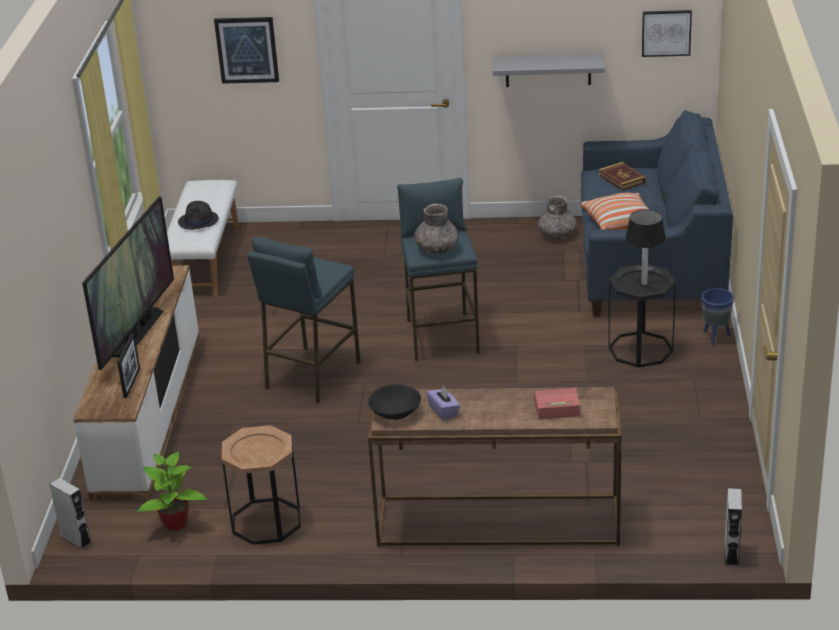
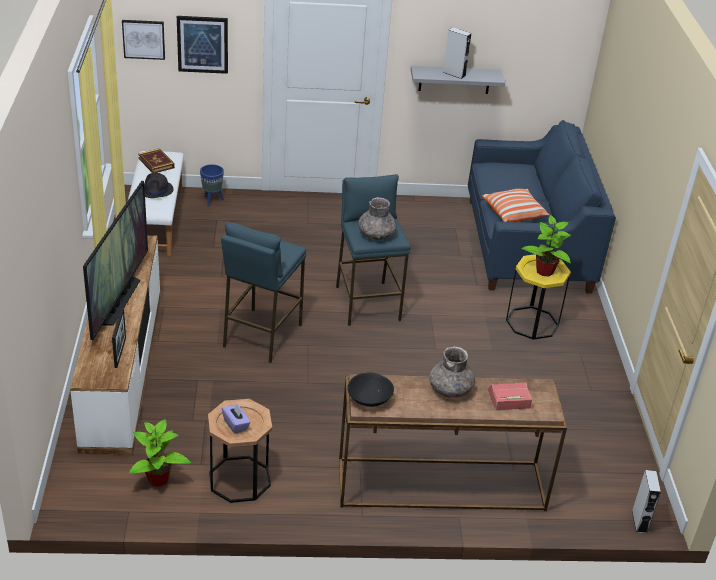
camera: 10 degrees left, 5 degrees up
grey speaker [49,478,91,550] -> grey speaker moved to [443,27,471,79]
purple tissue box [426,386,460,420] -> purple tissue box moved to [222,404,251,434]
grey vase [538,196,577,239] -> grey vase moved to [429,347,475,398]
book [599,162,646,191] -> book moved to [138,148,175,173]
black side table [608,264,676,368] -> yellow side table [506,254,571,340]
table lamp [625,209,666,285] -> potted plant [521,215,571,276]
picture [642,10,692,57] -> picture moved to [122,20,165,60]
blue planter [701,288,734,346] -> blue planter moved to [200,164,224,207]

